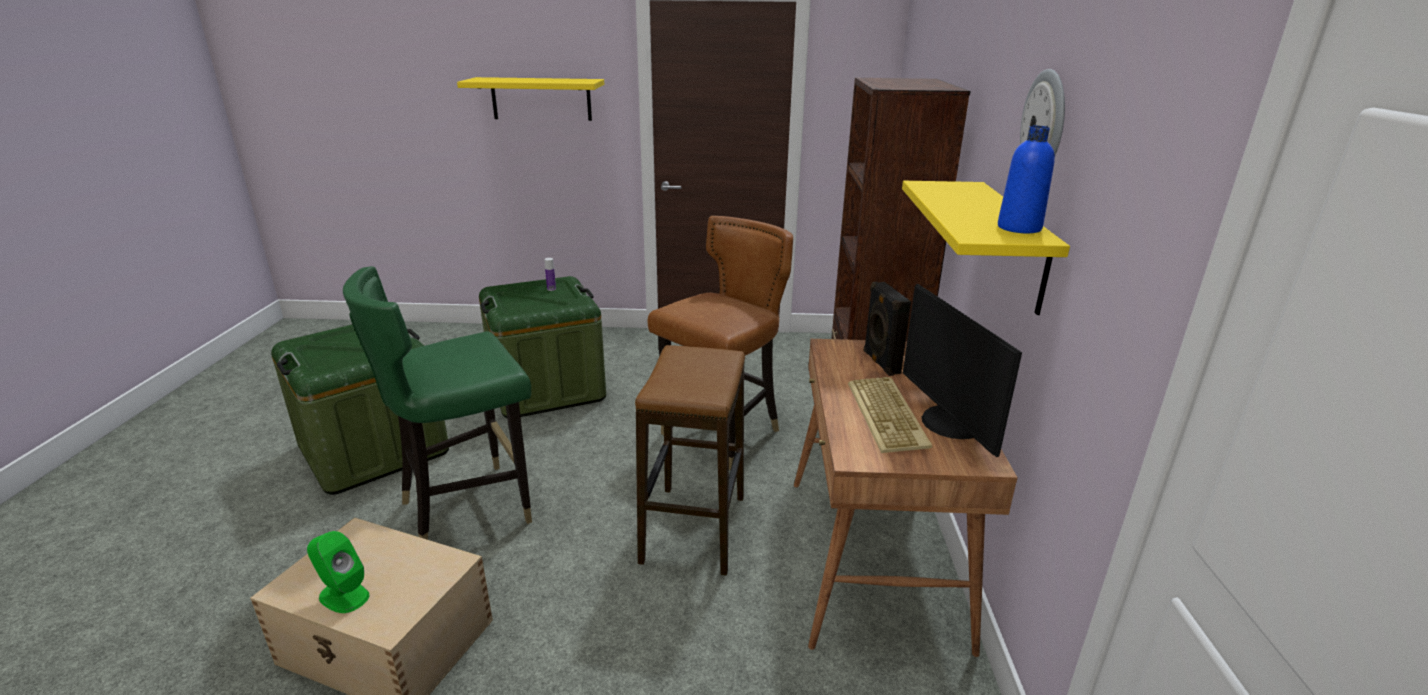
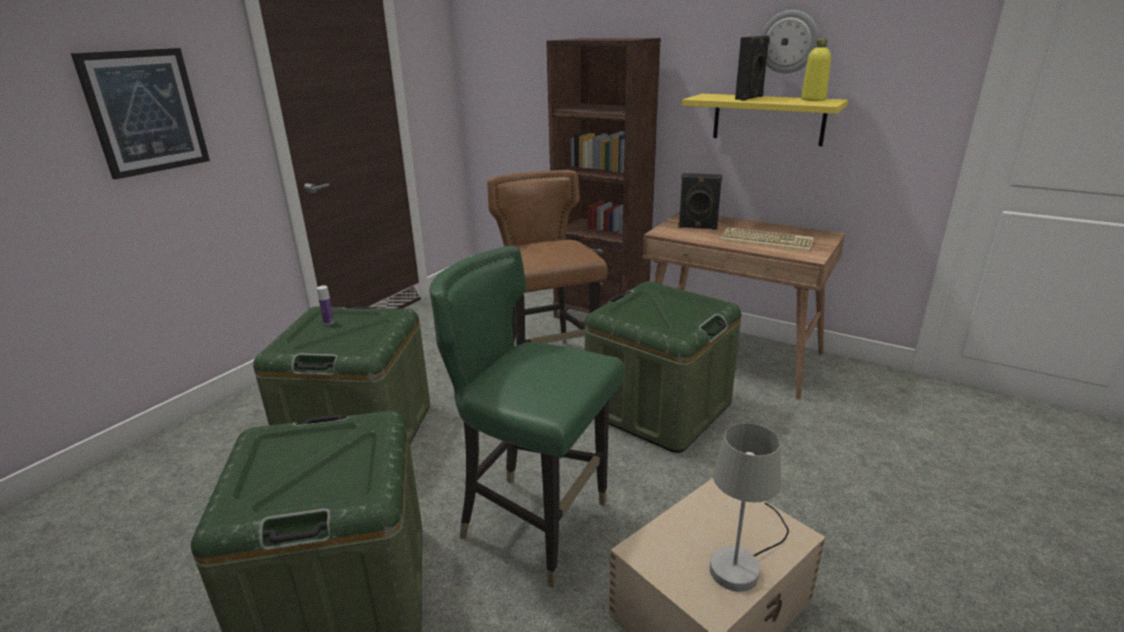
camera: 60 degrees left, 0 degrees up
green speaker [307,531,370,613] -> grey table lamp [710,423,789,591]
green chair [343,266,532,540] -> green chair turned 120 degrees clockwise [429,246,624,588]
yellow shelf [457,77,604,121] -> picture [71,48,210,179]
stool [635,345,745,576] -> green storage box [585,281,742,453]
monitor [903,284,1022,457] -> none
blue bottle [998,126,1055,233] -> yellow bottle [801,39,831,101]
none -> black speaker [735,35,770,101]

